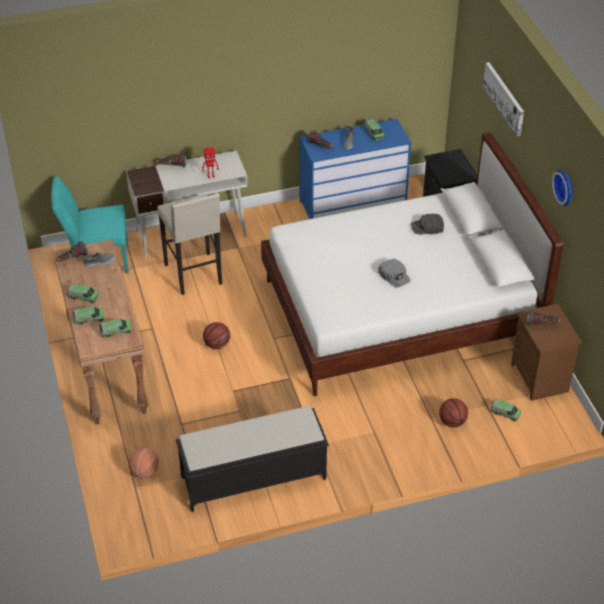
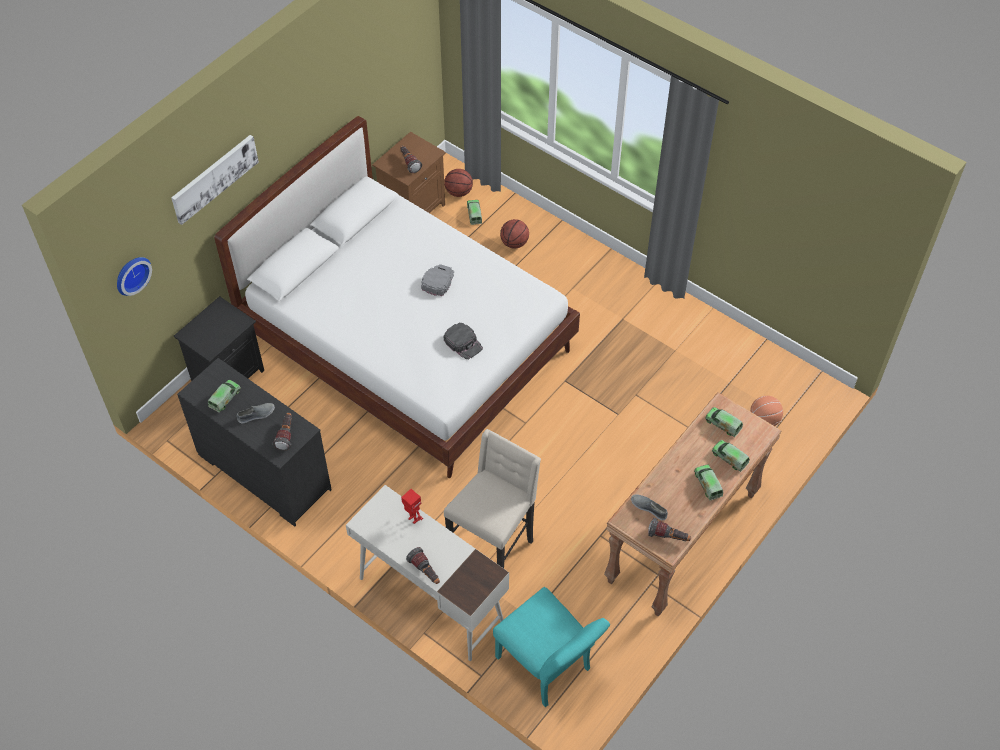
camera: 125 degrees left, 10 degrees up
black bench [176,406,329,512] -> none
basketball [203,322,230,349] -> basketball moved to [444,169,473,197]
blue dresser [299,119,411,219] -> black dresser [177,358,331,527]
black cap [411,213,444,235] -> black cap moved to [444,323,483,360]
wall clock [552,170,572,206] -> wall clock moved to [117,257,152,296]

